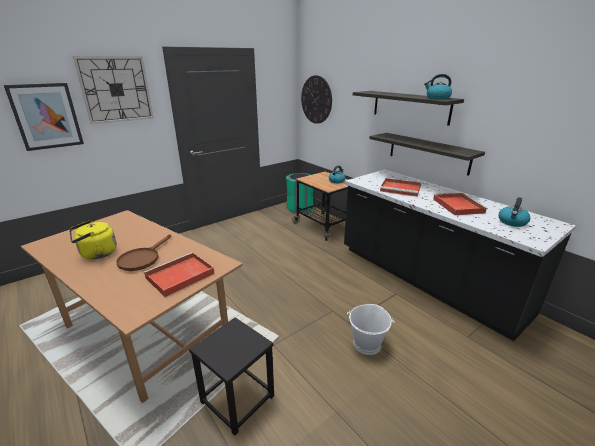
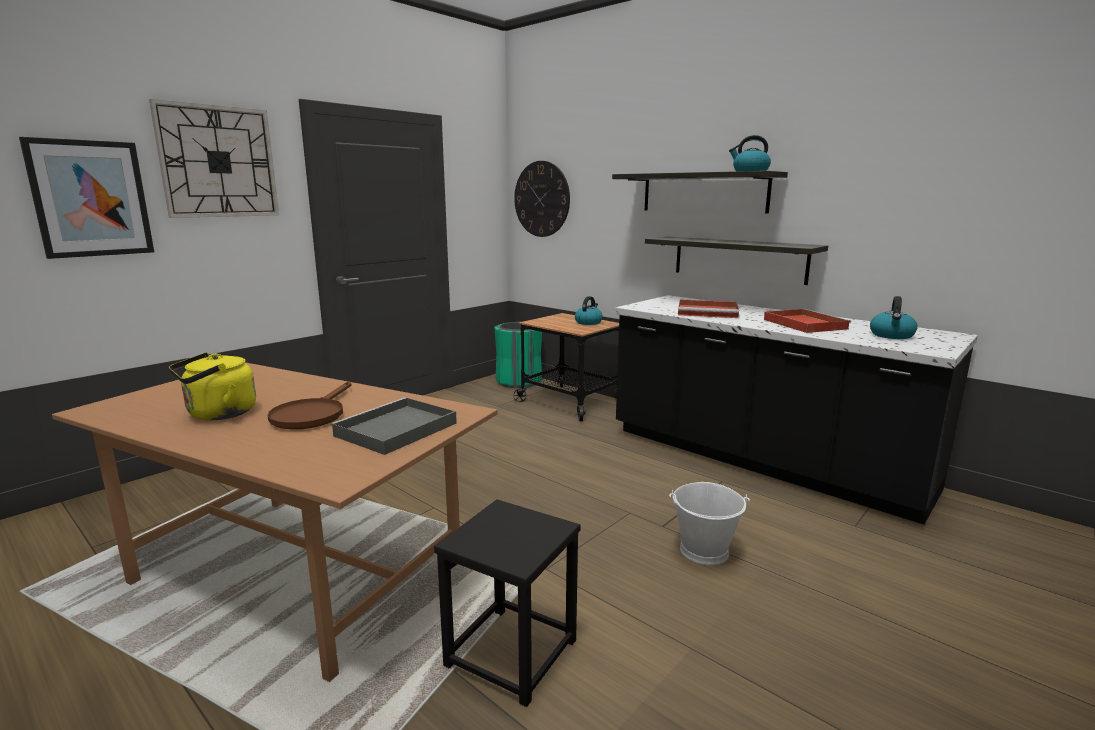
camera: 10 degrees left, 10 degrees down
red tray [144,252,215,297] -> grey tray [330,397,457,455]

